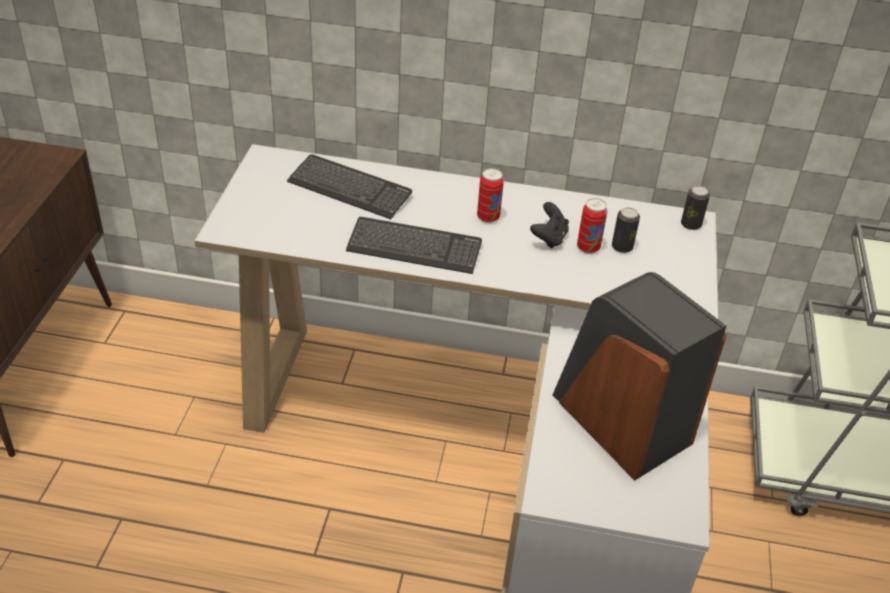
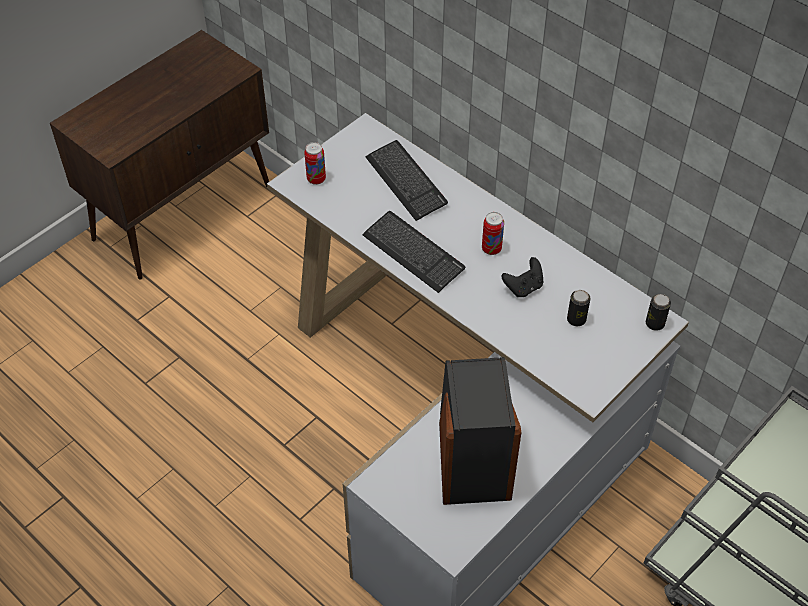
camera: 35 degrees right, 10 degrees up
can [577,198,607,254] -> can moved to [304,142,326,185]

